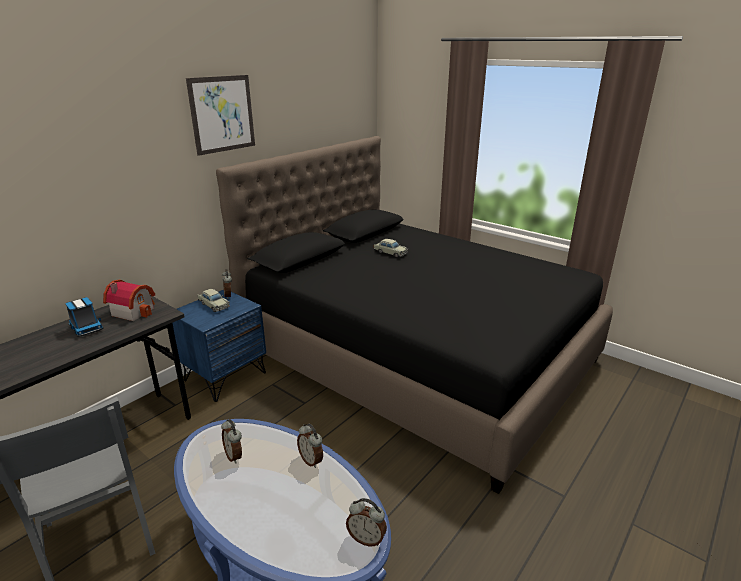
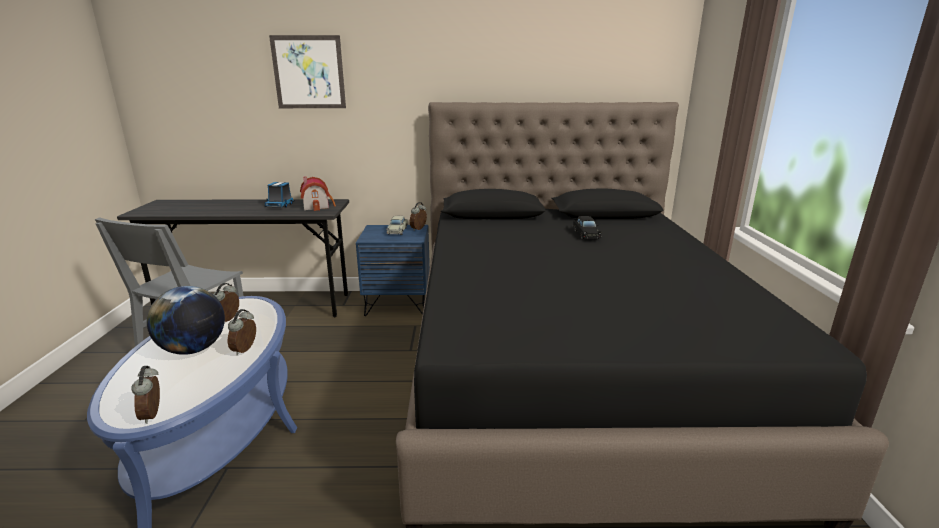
camera: 50 degrees right, 5 degrees down
picture [186,75,255,156] -> picture moved to [269,35,346,108]
beige toy car [374,239,408,258] -> black toy car [573,216,602,239]
none -> globe [147,286,225,355]

